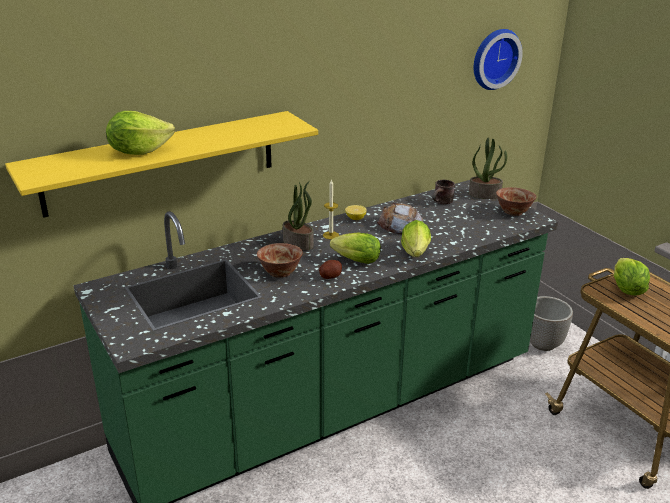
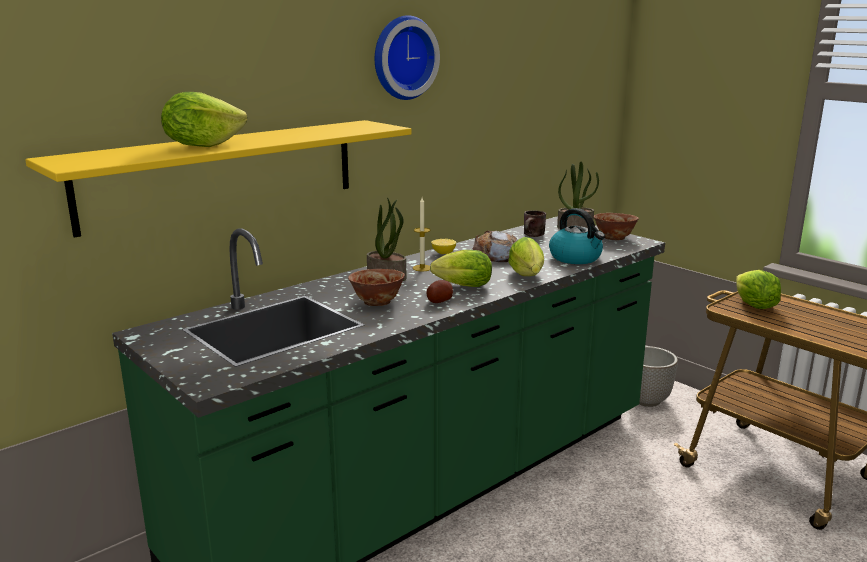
camera: 10 degrees left, 10 degrees down
wall clock [474,29,523,90] -> wall clock moved to [375,15,440,100]
none -> kettle [549,208,605,264]

